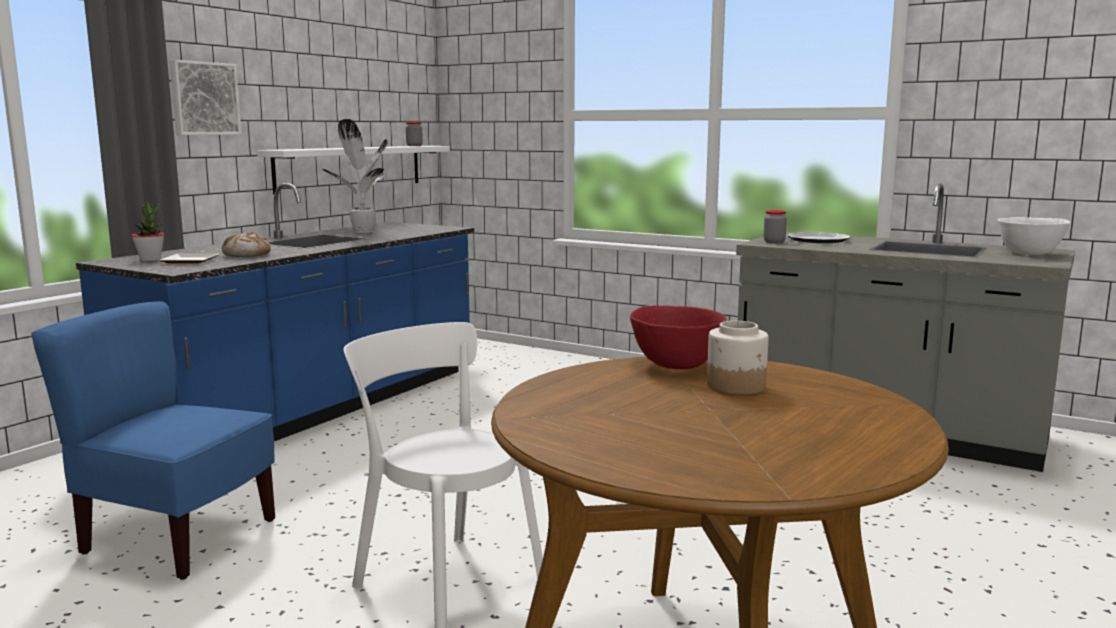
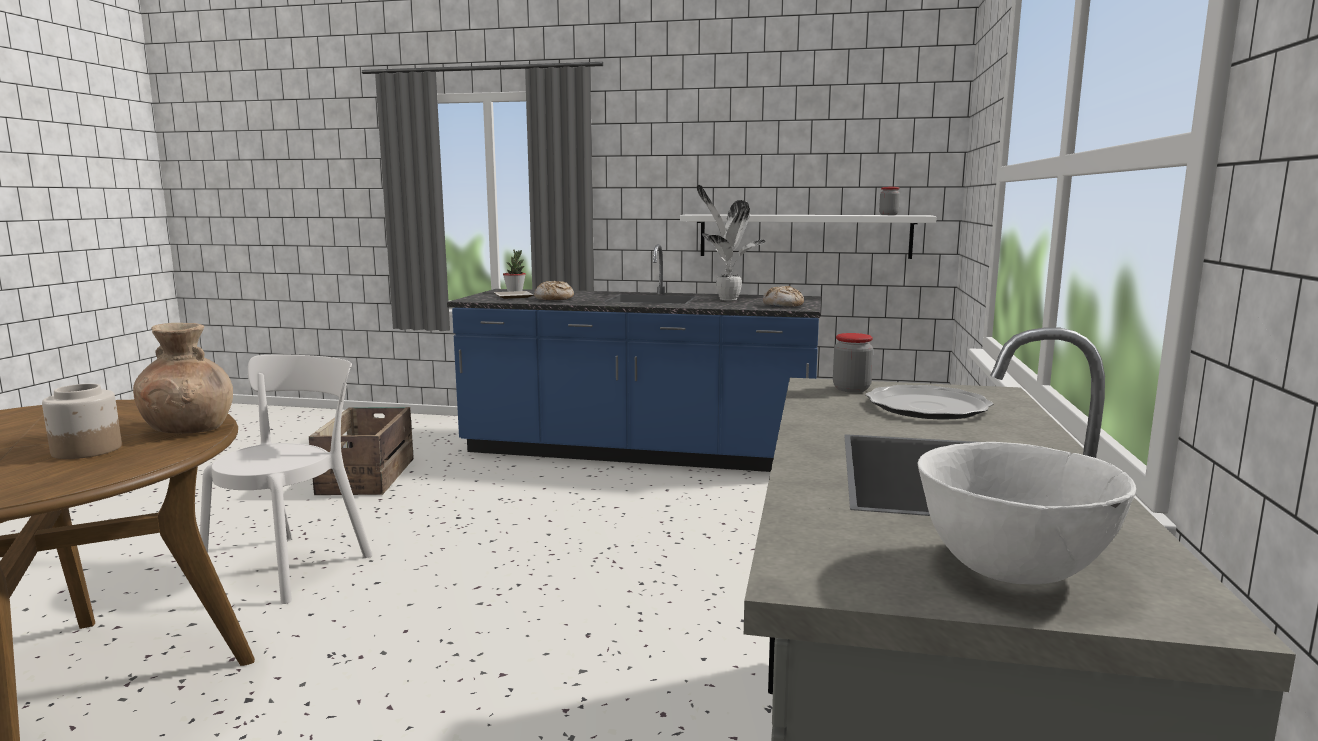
camera: 70 degrees right, 0 degrees up
blue chair [31,301,275,580] -> crate [309,407,414,495]
picture [169,60,241,135] -> none
red bowl [630,306,727,369] -> brown vase [133,323,233,433]
none -> bread [763,286,804,307]

